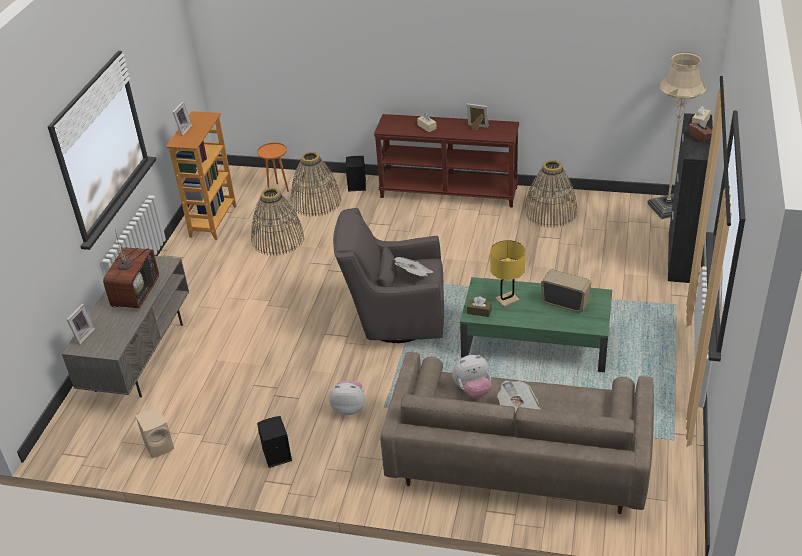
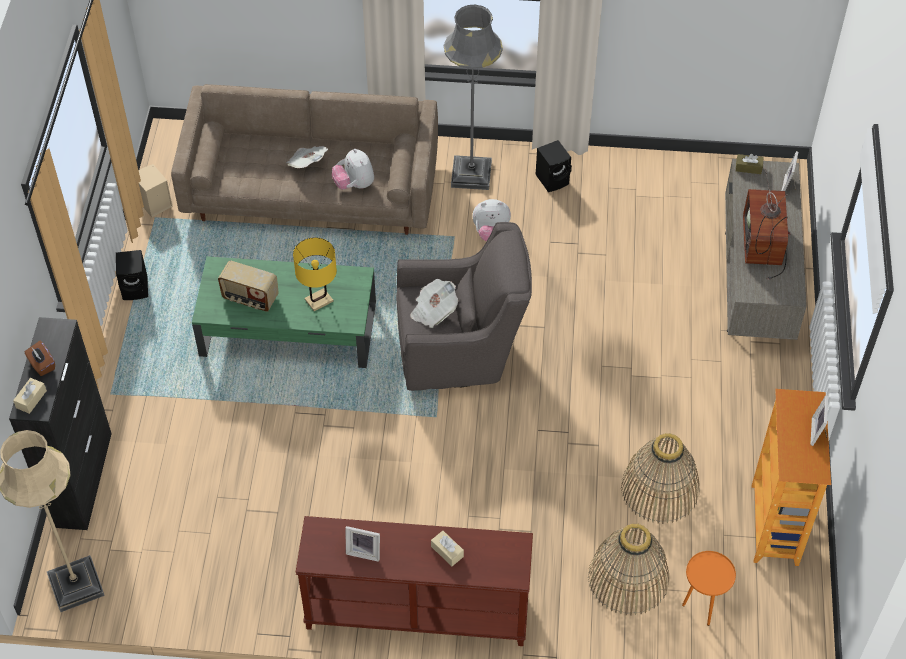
camera: 170 degrees right, 15 degrees up
beige speaker [135,406,174,458] -> beige speaker moved to [139,164,173,217]
black speaker [346,156,366,192] -> black speaker moved to [116,250,148,300]
plush toy [452,355,491,398] -> plush toy turned 90 degrees counterclockwise [332,149,374,190]
brown tissue box [467,296,492,317] -> brown tissue box moved to [736,154,764,174]
basket [524,160,577,227] -> none
none -> grey floor lamp [444,5,503,190]

